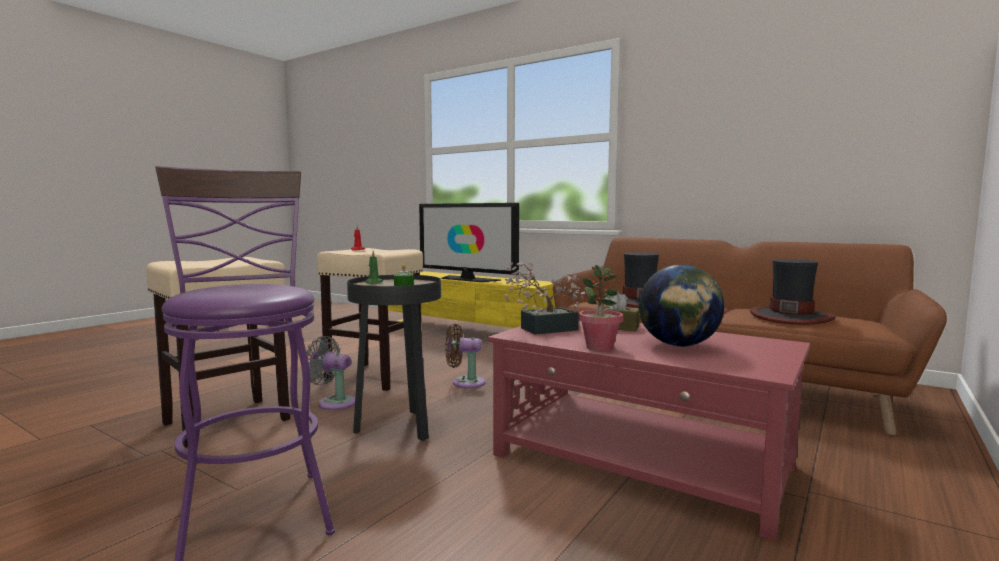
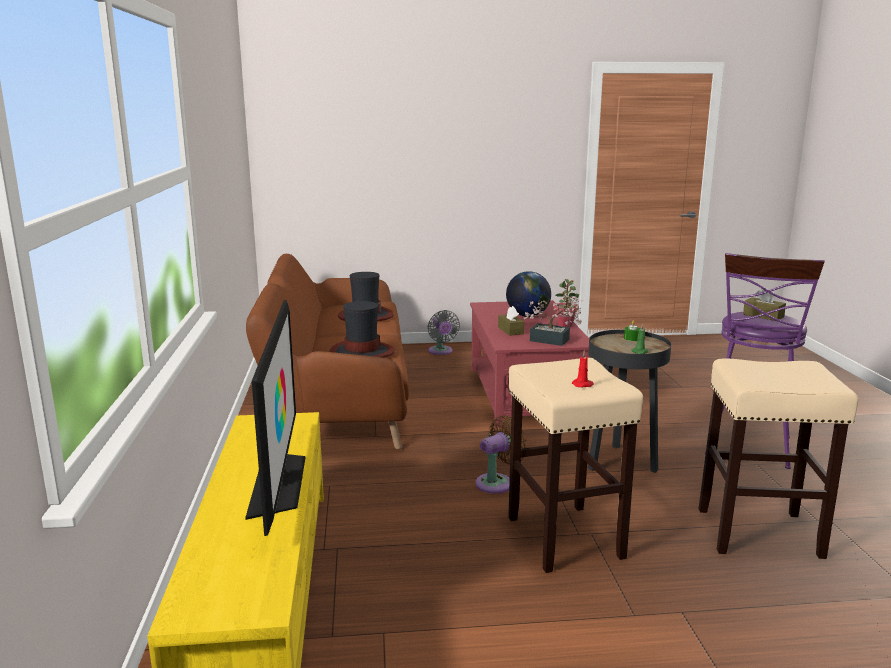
camera: 130 degrees left, 10 degrees up
grey fan [306,336,355,410] -> grey fan moved to [428,310,460,355]
brown fan [445,323,485,389] -> brown fan turned 90 degrees counterclockwise [475,415,527,494]
none -> brown tissue box [743,288,786,321]

